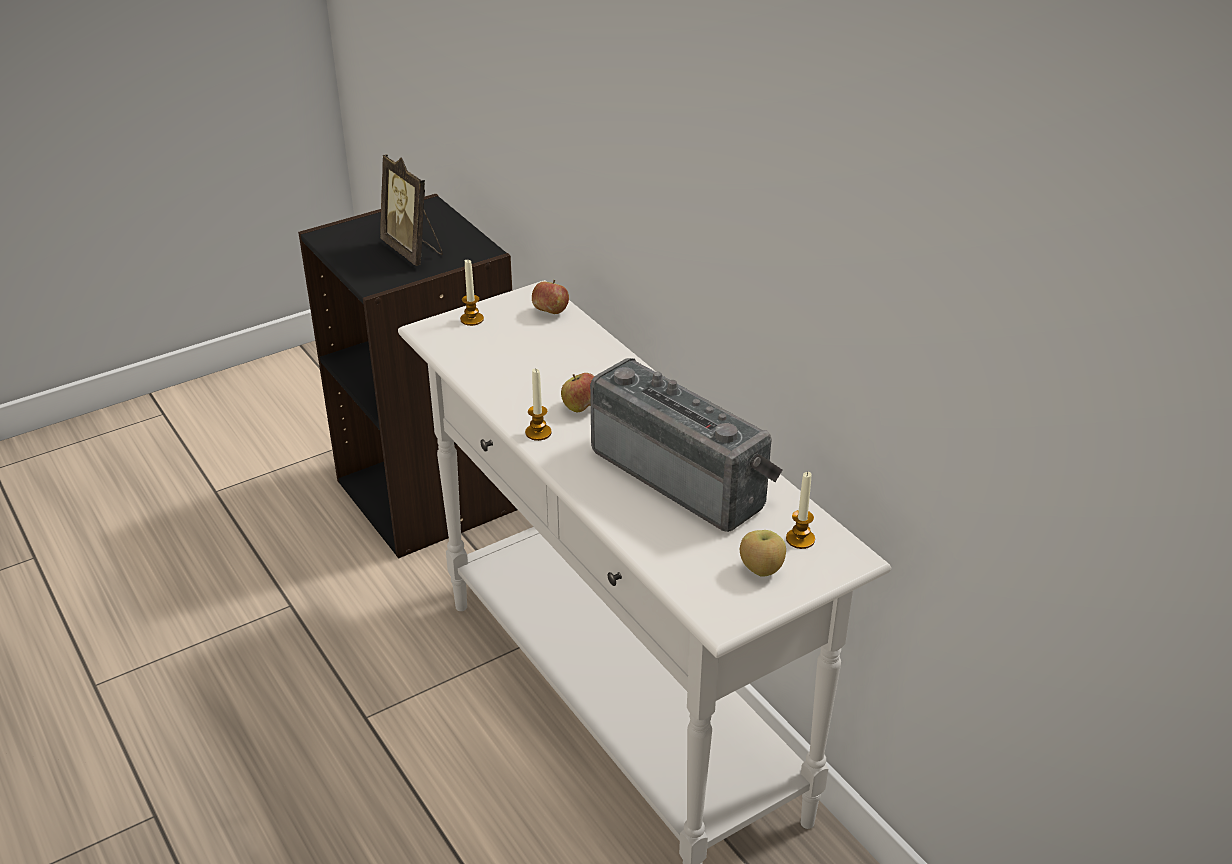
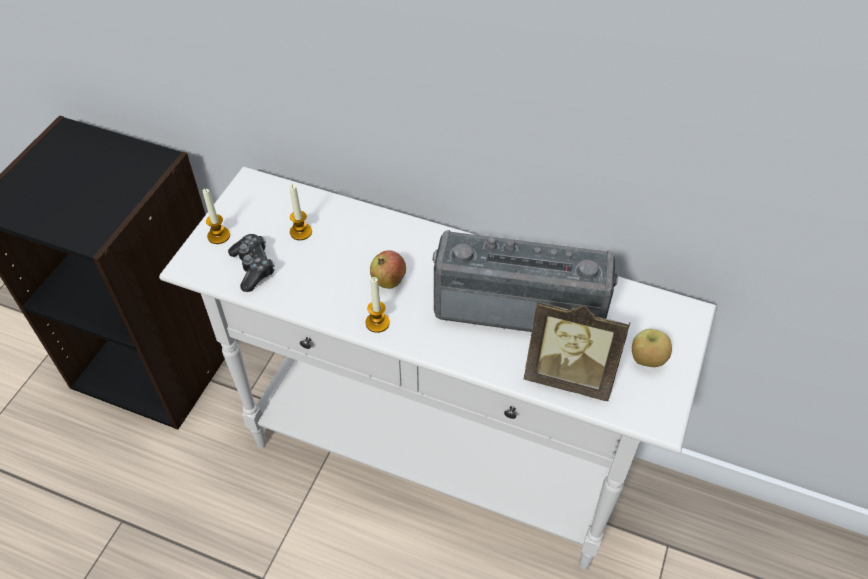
camera: 35 degrees left, 15 degrees up
picture frame [380,154,443,266] -> picture frame moved to [524,299,630,402]
apple [532,280,569,314] -> none
candle [786,472,815,549] -> candle moved to [290,184,312,240]
none -> game controller [228,234,275,292]

